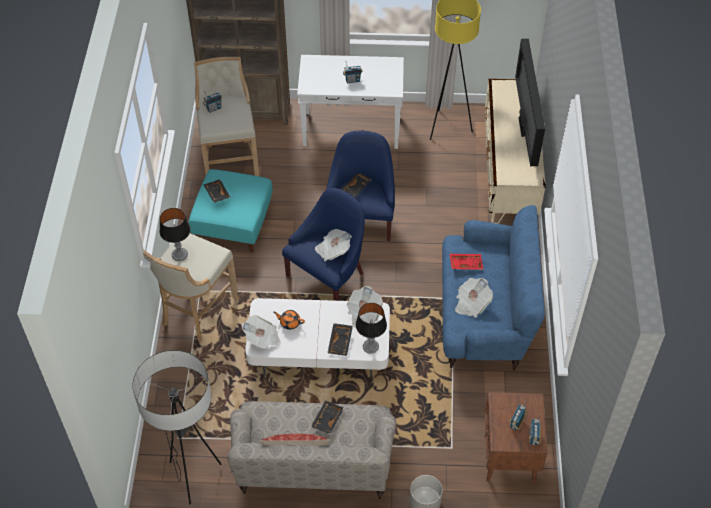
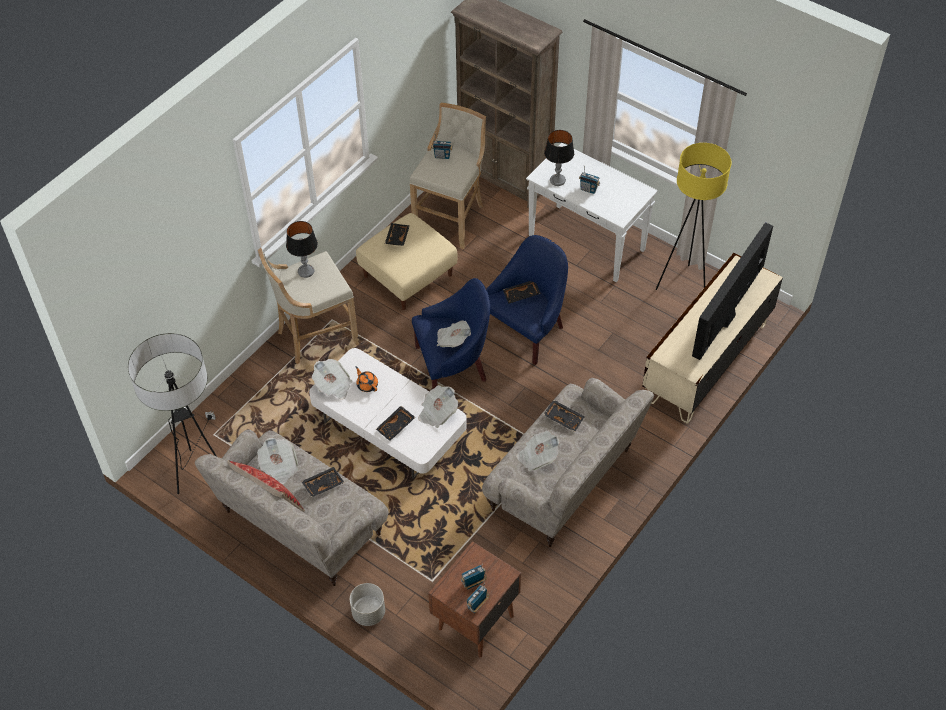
camera: 35 degrees right, 0 degrees up
turquoise ottoman [189,169,272,253] -> beige ottoman [356,213,457,310]
table lamp [356,303,387,354] -> table lamp moved to [544,130,574,186]
blue sofa [442,205,545,370] -> beige sofa [482,378,654,547]
red tray [450,254,483,270] -> black tray [543,399,585,432]
none -> newspaper [257,437,299,484]

